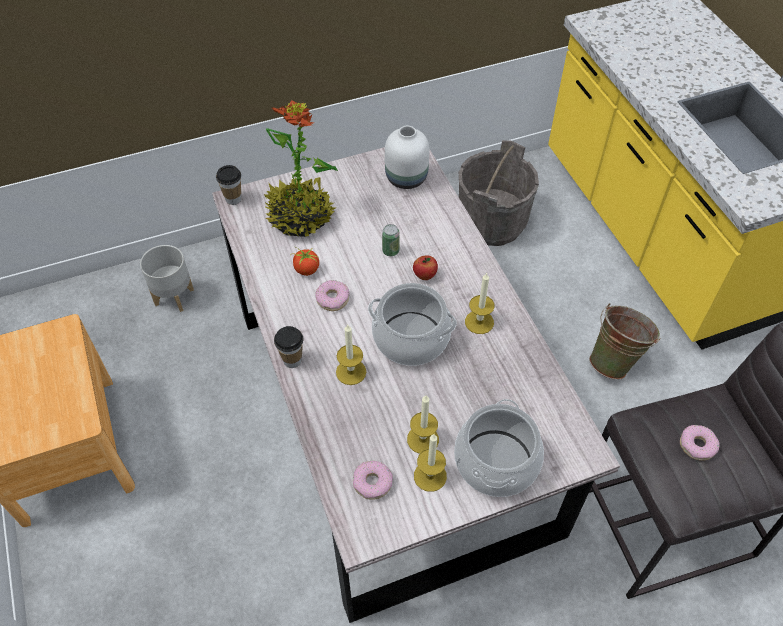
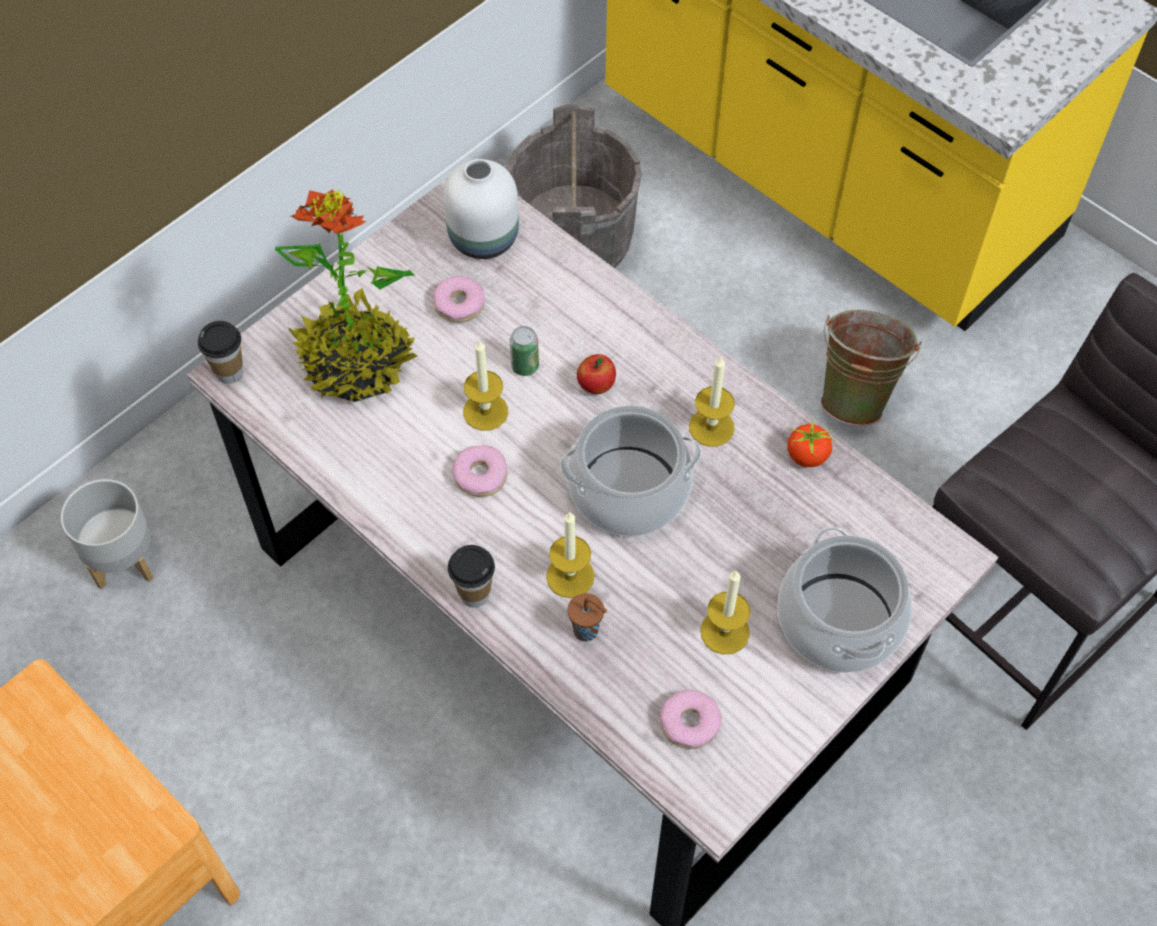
camera: 25 degrees left, 5 degrees up
tomato [290,246,319,276] -> tomato moved to [787,418,835,467]
candle [414,434,447,492] -> candle moved to [463,340,508,431]
donut [680,425,719,461] -> donut moved to [433,276,485,323]
none -> brown cup [568,593,607,642]

